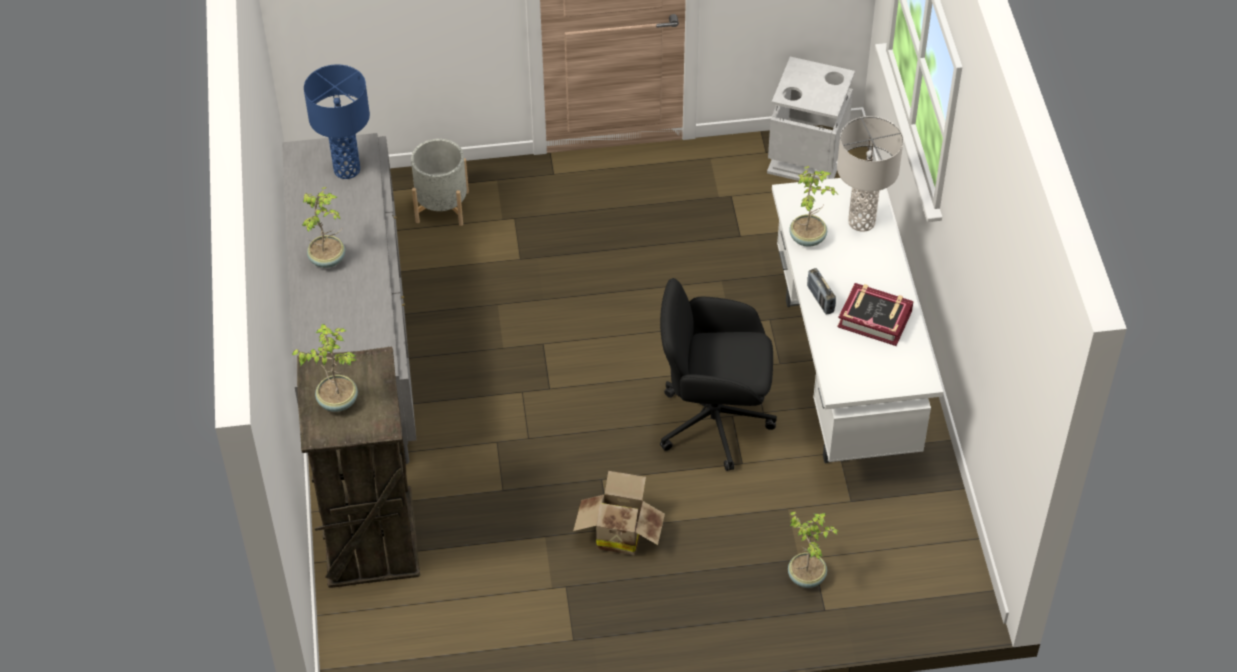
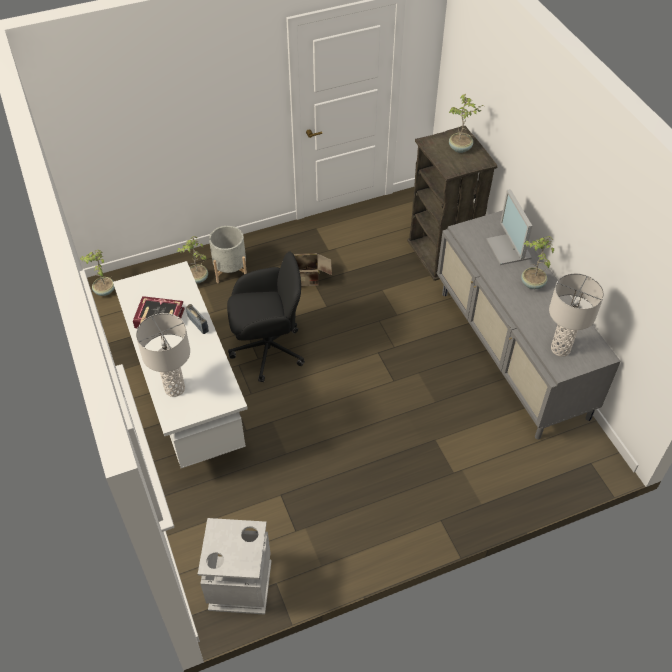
camera: 165 degrees right, 0 degrees up
blue table lamp [304,64,370,179] -> white table lamp [549,273,604,357]
grey planter [411,139,469,226] -> grey planter moved to [209,226,247,283]
potted plant [789,166,837,247] -> potted plant moved to [80,249,115,296]
none -> monitor [486,189,532,265]

